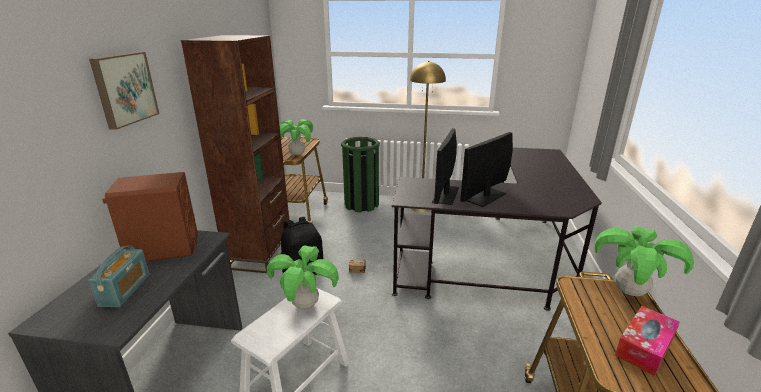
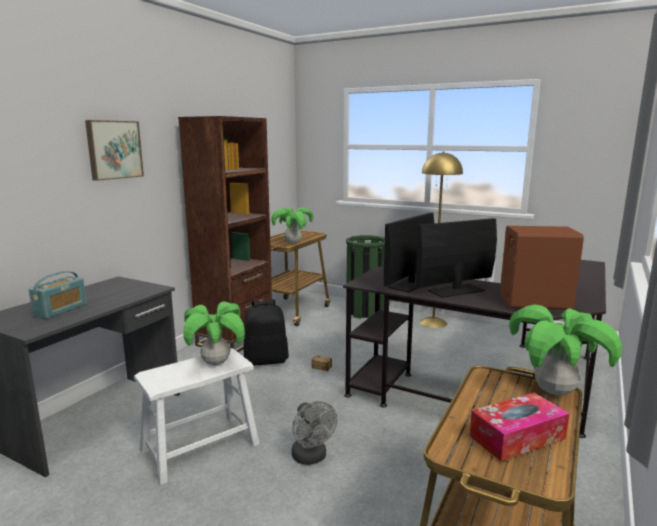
camera: 20 degrees right, 10 degrees down
brown speaker [102,172,198,262] -> brown speaker moved to [500,226,584,310]
none -> grey fan [292,401,338,465]

